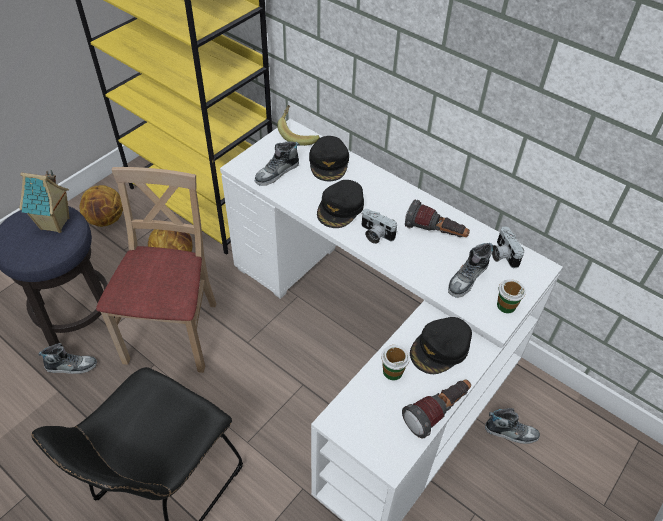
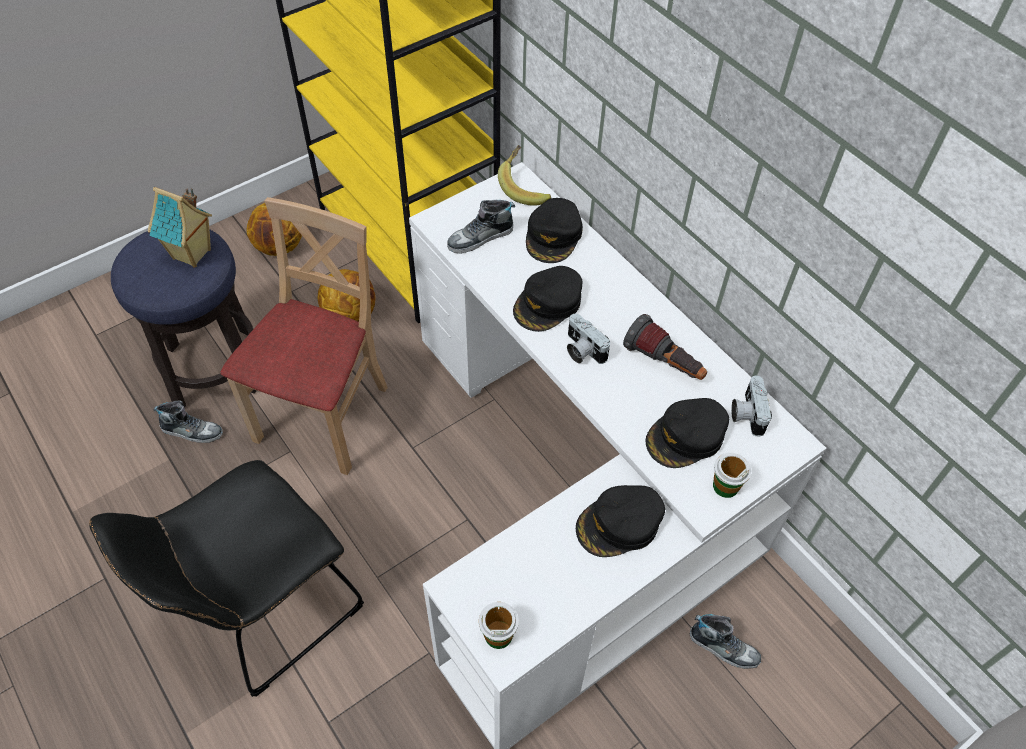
camera: 15 degrees right, 5 degrees up
cup [381,345,410,380] -> cup moved to [479,602,519,649]
flashlight [402,380,471,439] -> none
shoe [448,243,493,298] -> black cap [645,398,729,468]

